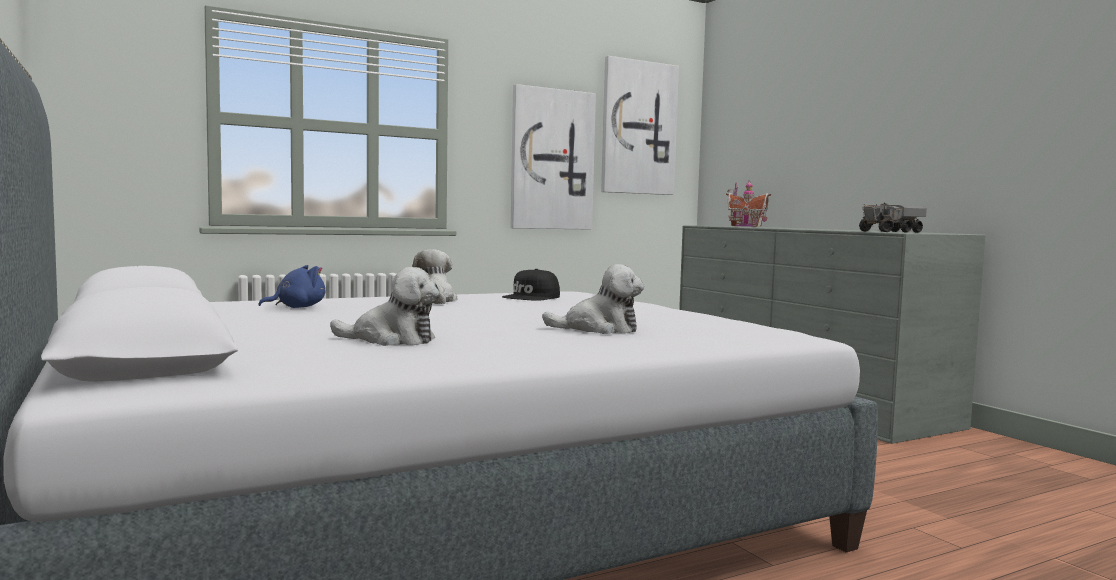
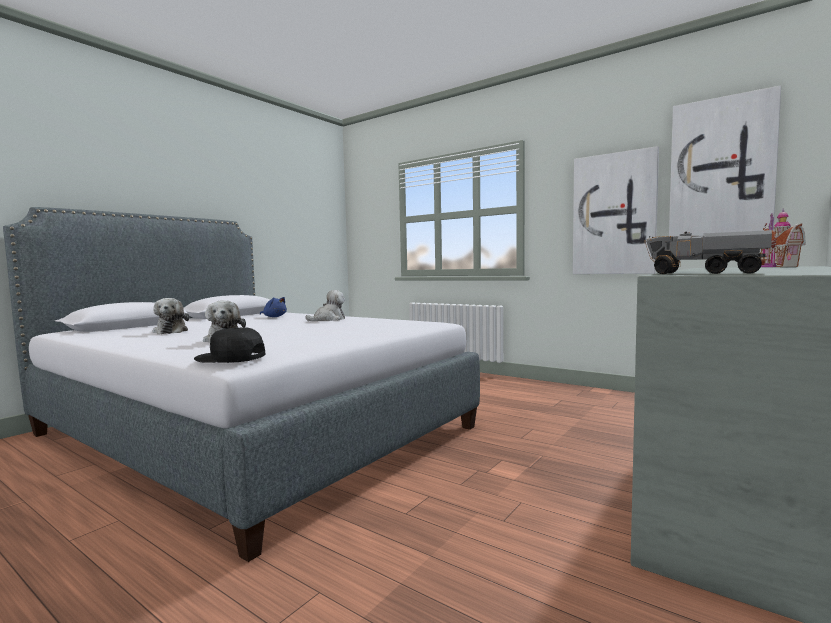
camera: 65 degrees right, 0 degrees up
black cap [502,269,560,301] -> black cap moved to [194,327,266,363]

